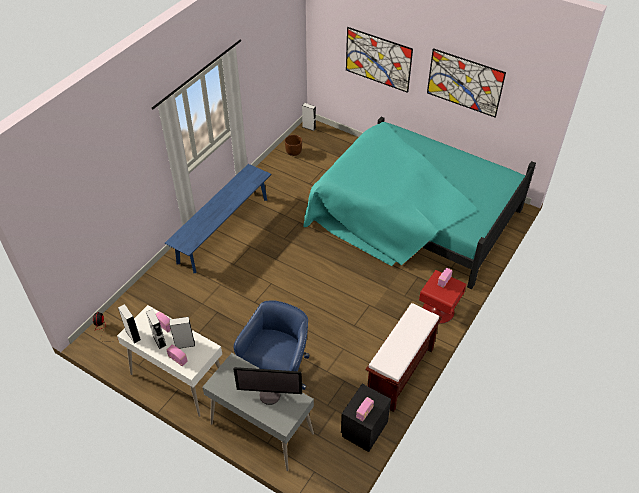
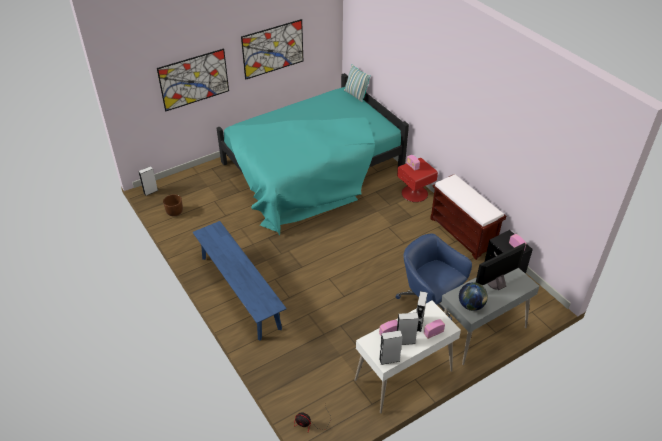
camera: 65 degrees left, 5 degrees down
monitor [234,367,302,405] -> monitor turned 150 degrees counterclockwise [476,243,526,290]
none -> pillow [344,64,371,102]
none -> globe [459,282,488,311]

